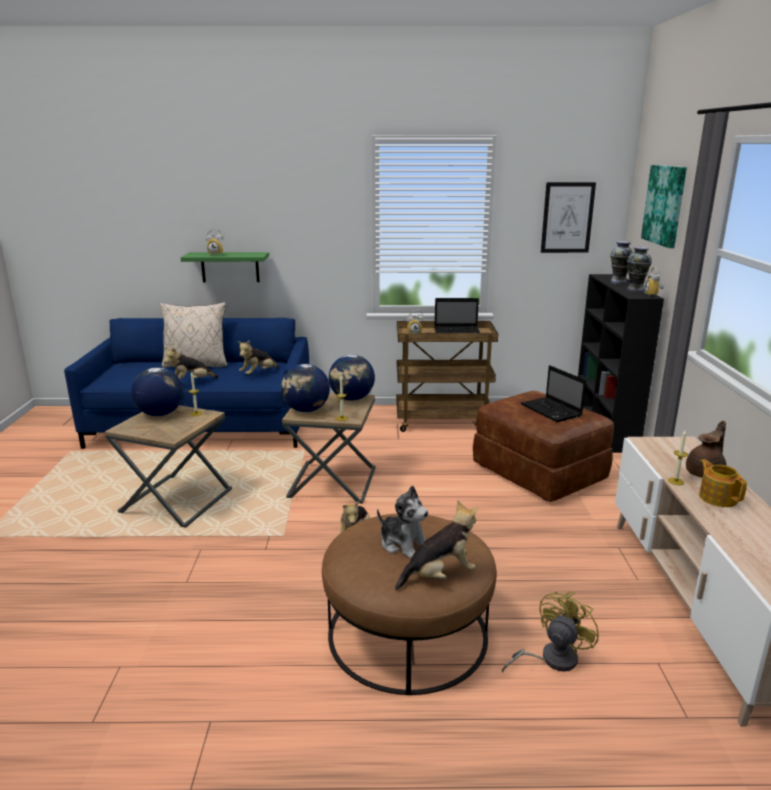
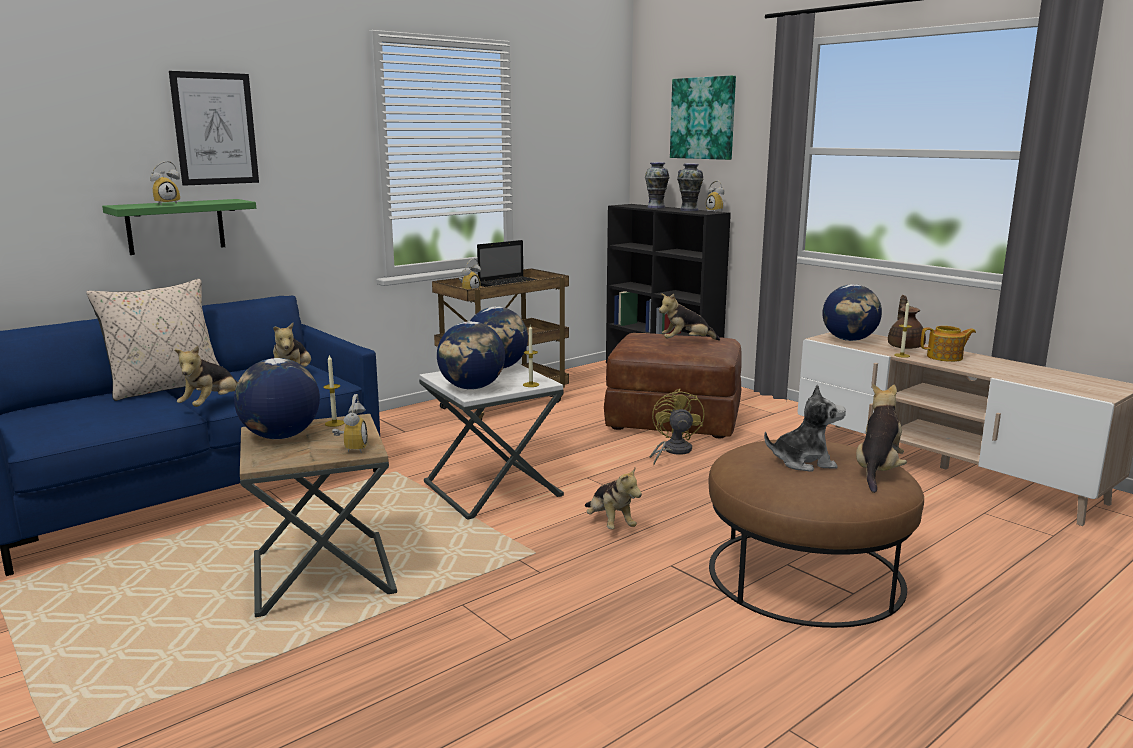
camera: 40 degrees left, 5 degrees down
brown side table [282,393,376,504] -> white side table [419,363,564,520]
yellow fan [502,592,599,673] -> yellow fan moved to [650,389,705,465]
laptop [521,365,586,422] -> plush toy [659,293,720,341]
picture [541,182,596,253] -> picture moved to [169,71,259,186]
teapot [699,459,747,507] -> teapot turned 150 degrees clockwise [921,326,976,362]
none -> alarm clock [332,394,368,453]
none -> globe [822,284,882,341]

